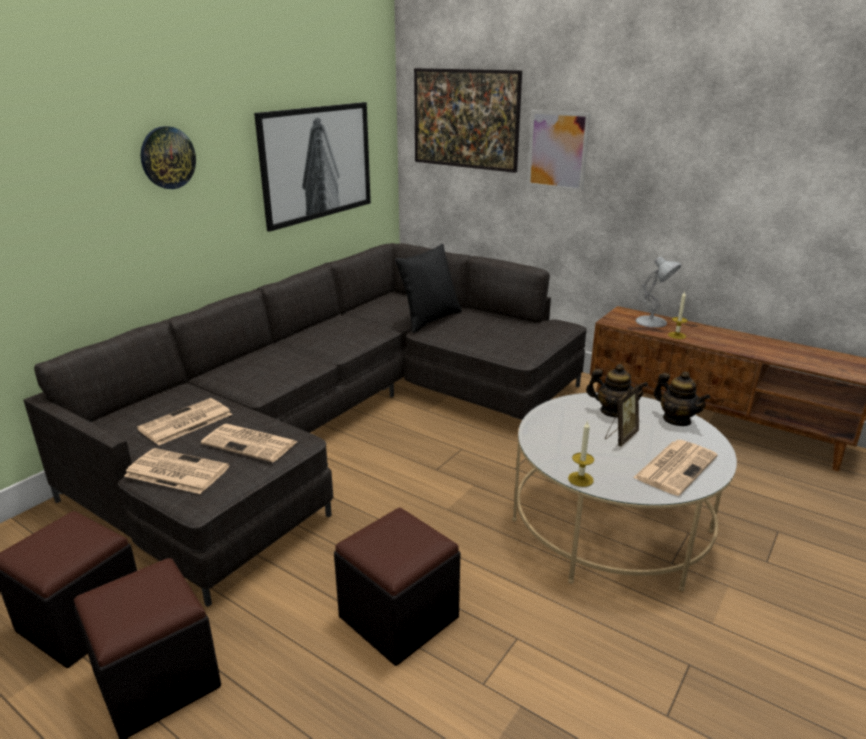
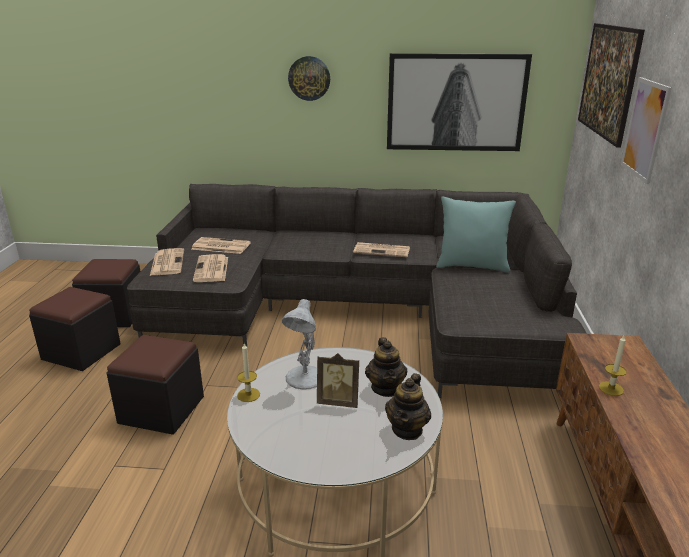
camera: 60 degrees right, 0 degrees up
black pillow [395,244,462,333] -> turquoise pillow [436,196,516,273]
newspaper [633,440,718,496] -> newspaper moved to [353,242,410,257]
white table lamp [636,257,681,328] -> white table lamp moved to [282,299,317,390]

